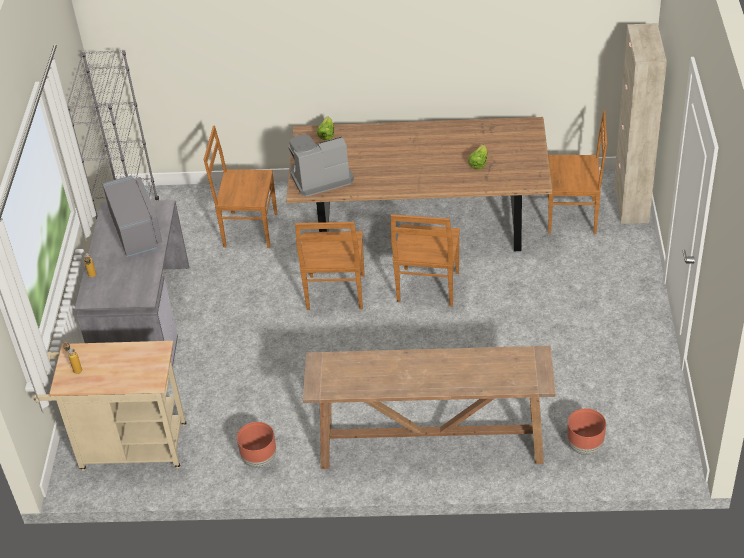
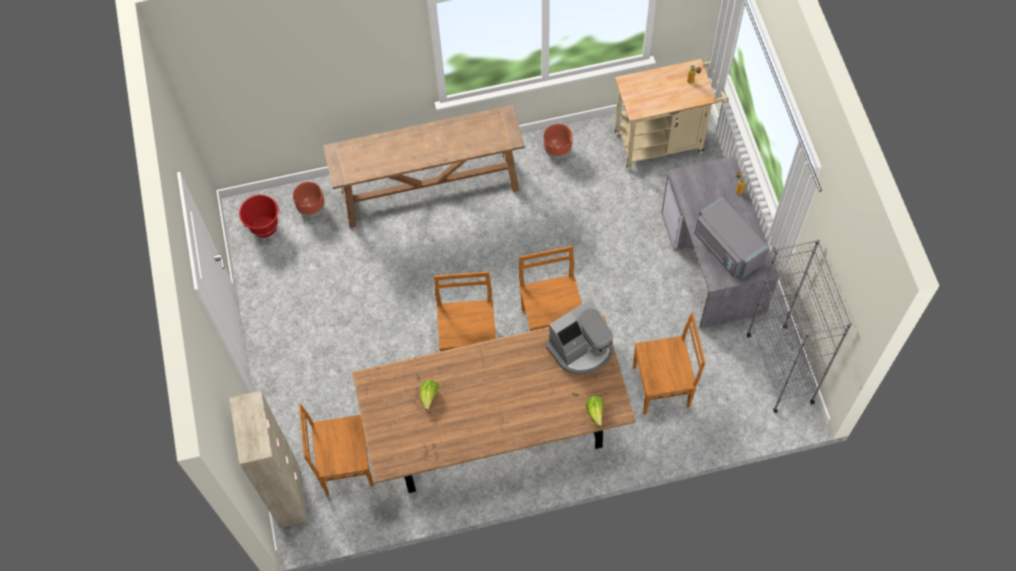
camera: 165 degrees right, 20 degrees up
none -> red bucket [239,195,280,238]

